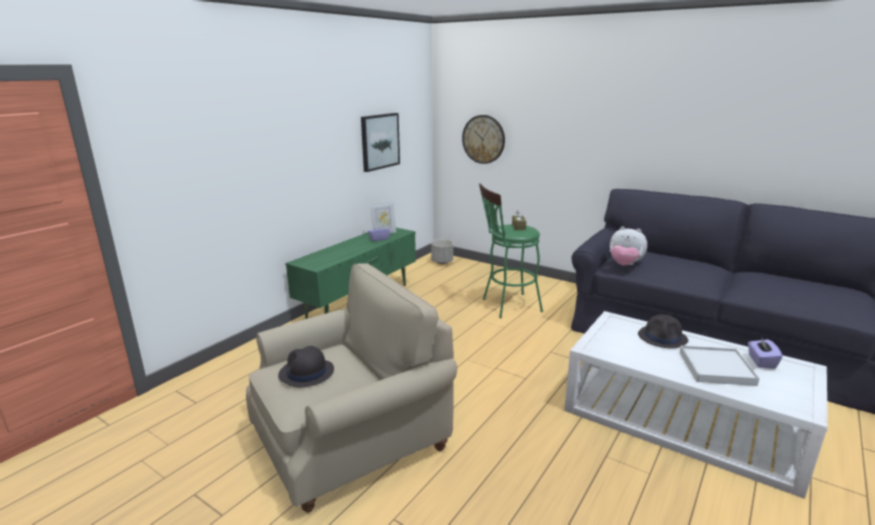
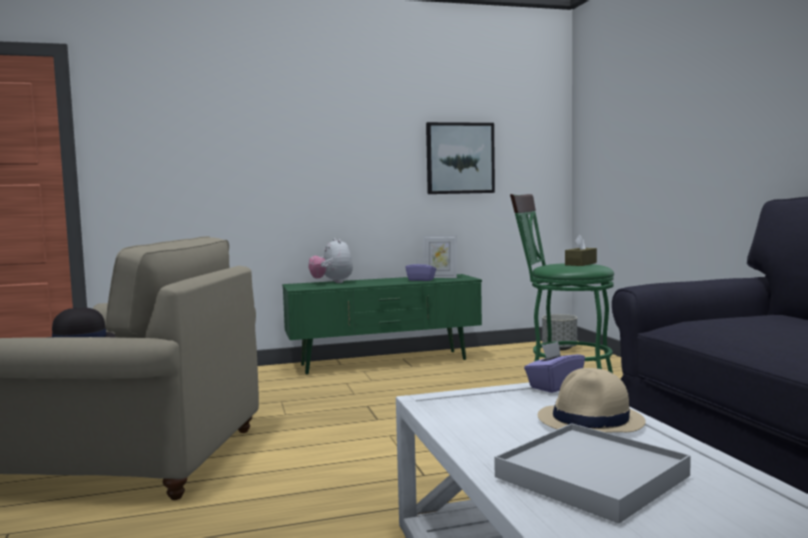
camera: 40 degrees right, 15 degrees down
wall clock [462,115,505,164] -> none
plush toy [610,227,647,265] -> plush toy moved to [308,238,353,283]
black hat [638,314,688,349] -> beige hat [538,368,646,433]
purple tissue box [748,337,782,369] -> purple tissue box moved to [524,341,585,393]

